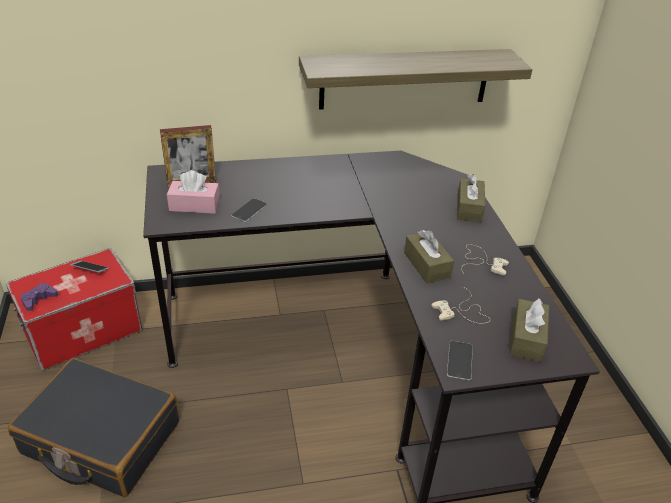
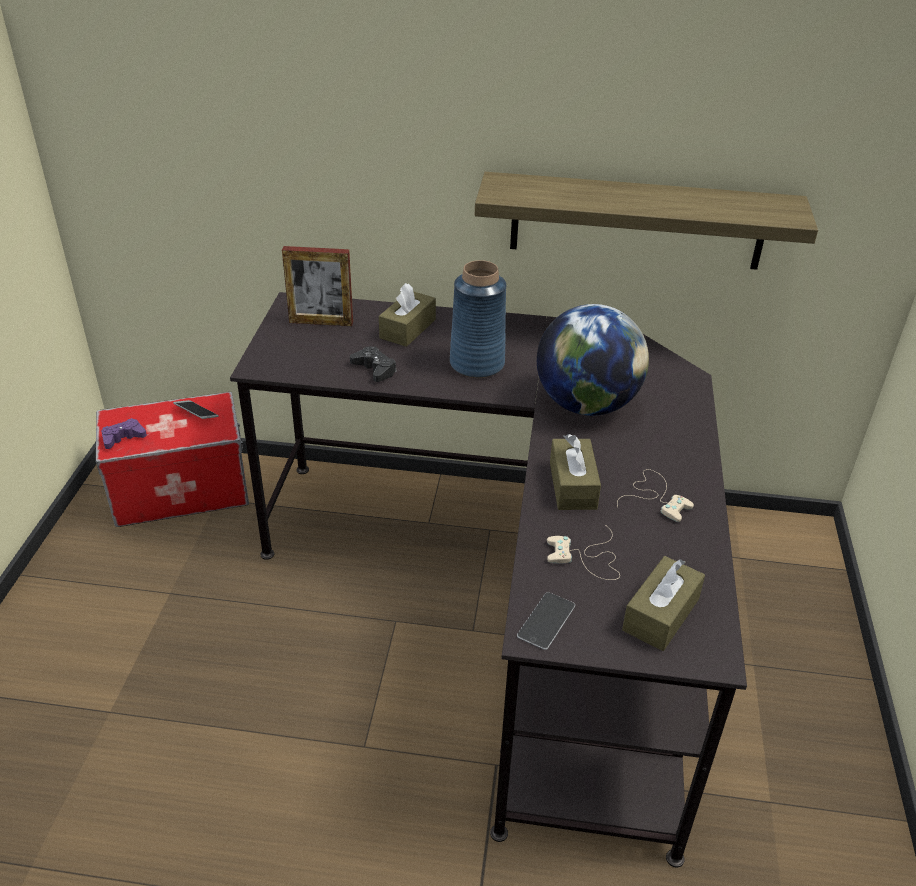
camera: 20 degrees right, 0 degrees up
black suitcase [8,358,179,497] -> none
pink tissue box [167,170,220,214] -> none
phone [231,198,267,222] -> black game controller [350,346,397,382]
brown tissue box [457,174,485,222] -> brown tissue box moved to [379,283,436,347]
none -> blue vase [450,260,506,378]
none -> globe [537,304,649,416]

